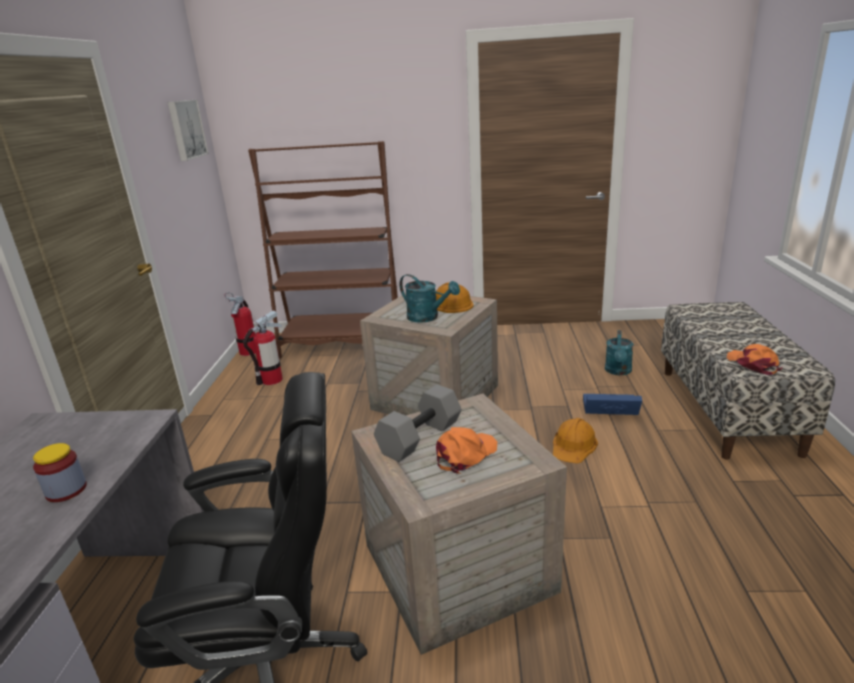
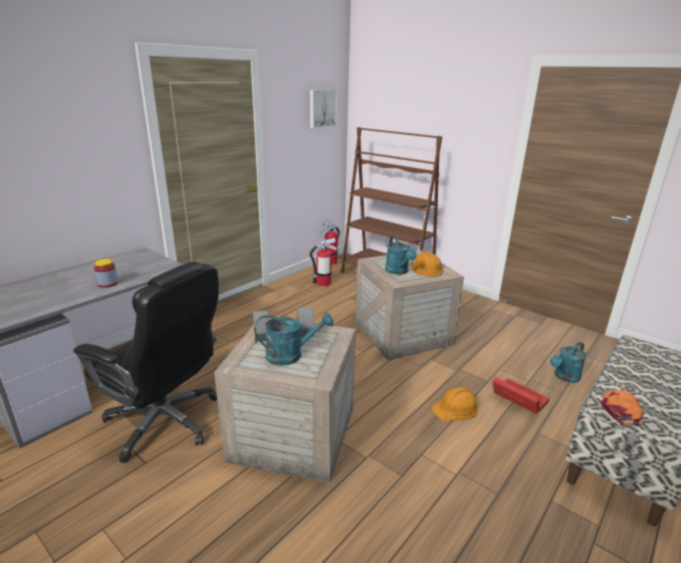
camera: 35 degrees right, 0 degrees up
orange cap [436,427,497,474] -> turquoise watering can [255,312,334,366]
blue storage box [583,394,642,415] -> red storage box [493,377,549,414]

